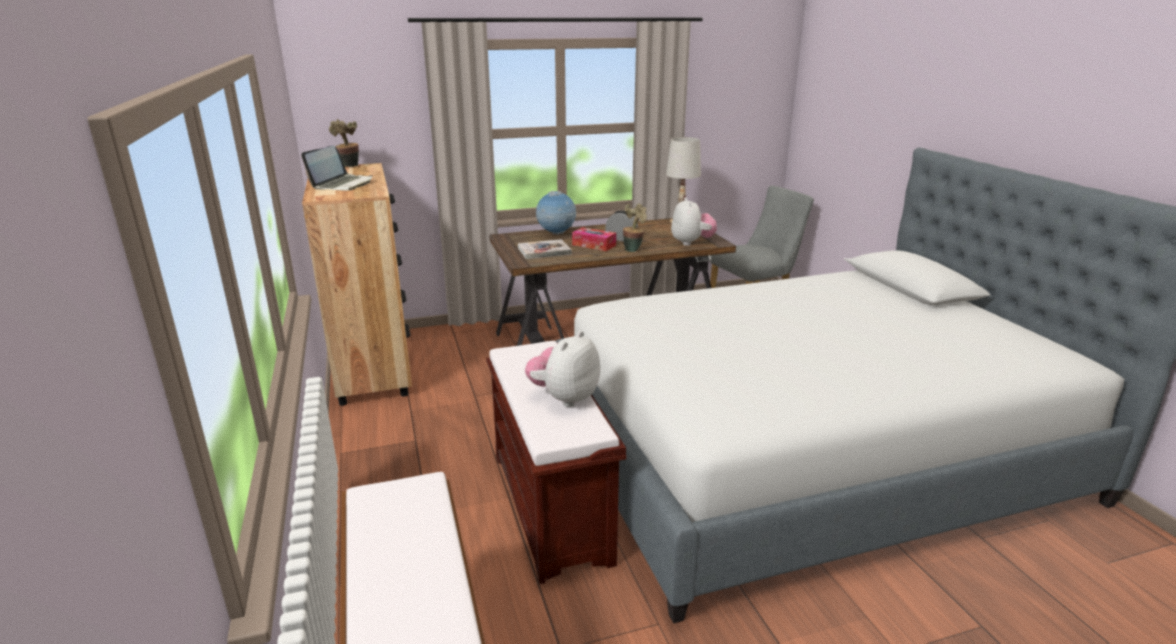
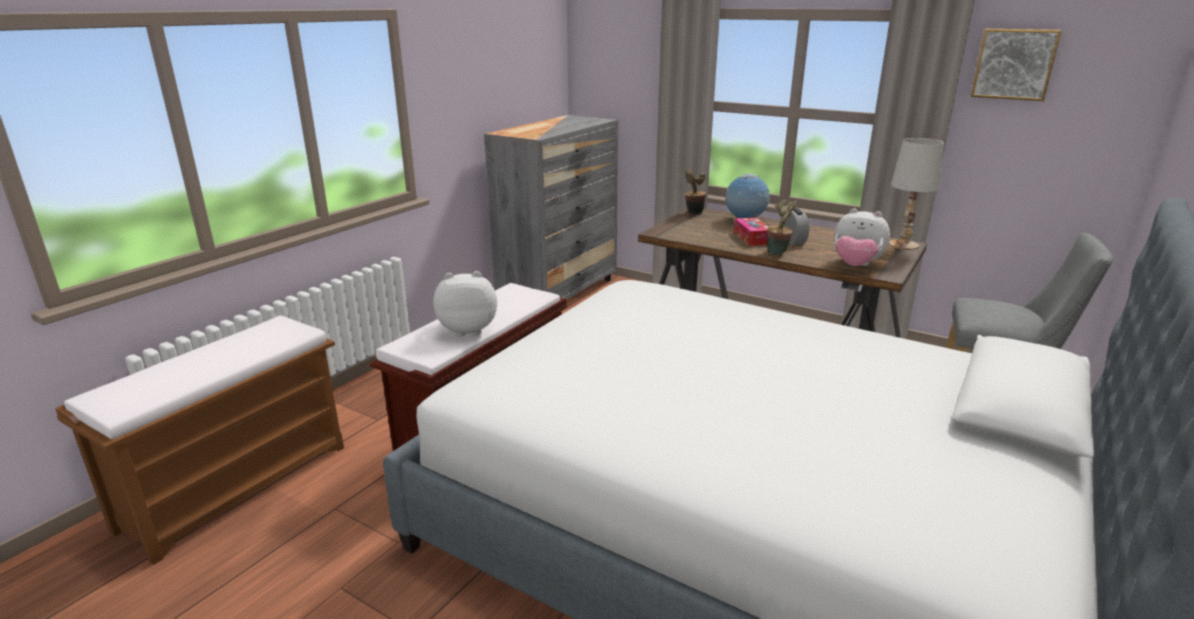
camera: 50 degrees right, 0 degrees up
laptop [301,146,373,191] -> none
brown dresser [302,163,412,406] -> grey dresser [484,115,618,300]
potted plant [329,119,359,167] -> potted plant moved to [685,169,706,214]
book [518,239,572,259] -> none
plush toy [671,197,717,246] -> plush toy turned 75 degrees clockwise [834,208,890,266]
none -> picture [970,29,1062,101]

